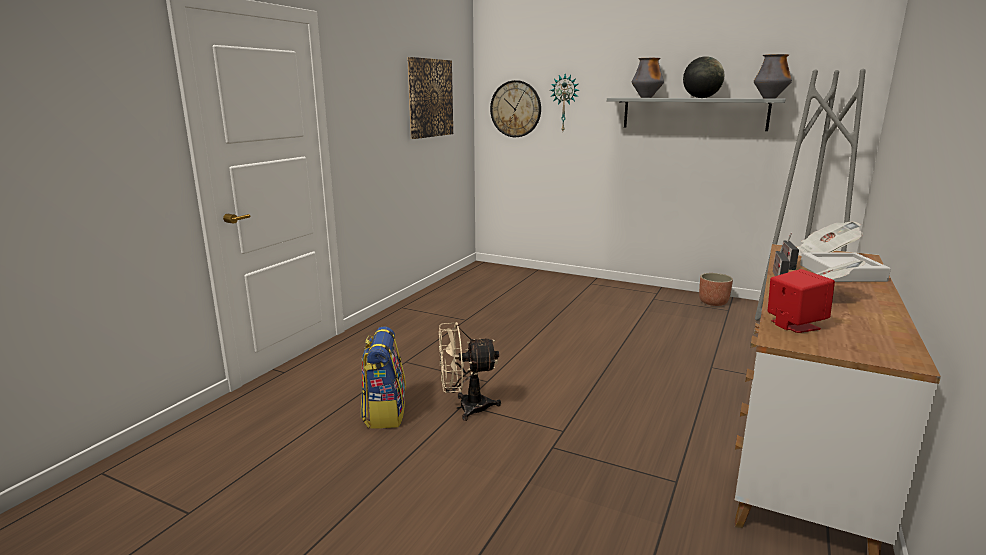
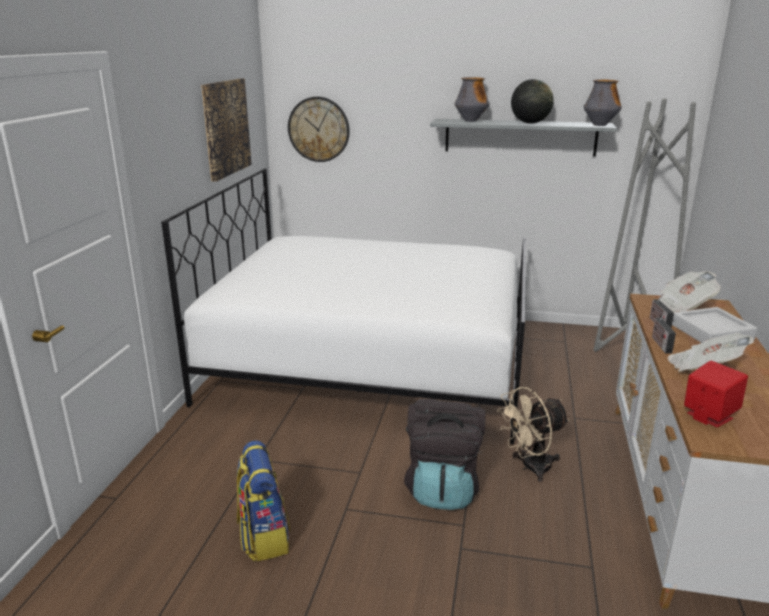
camera: 15 degrees left, 5 degrees up
beige fan [439,322,501,421] -> beige fan moved to [497,387,569,482]
wall clock [550,74,579,131] -> none
planter [699,273,733,306] -> none
none -> white bed [161,169,526,445]
none -> black backpack [404,399,485,510]

